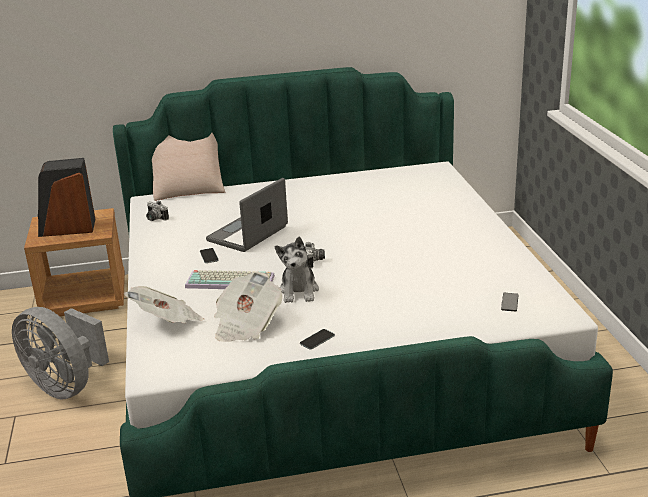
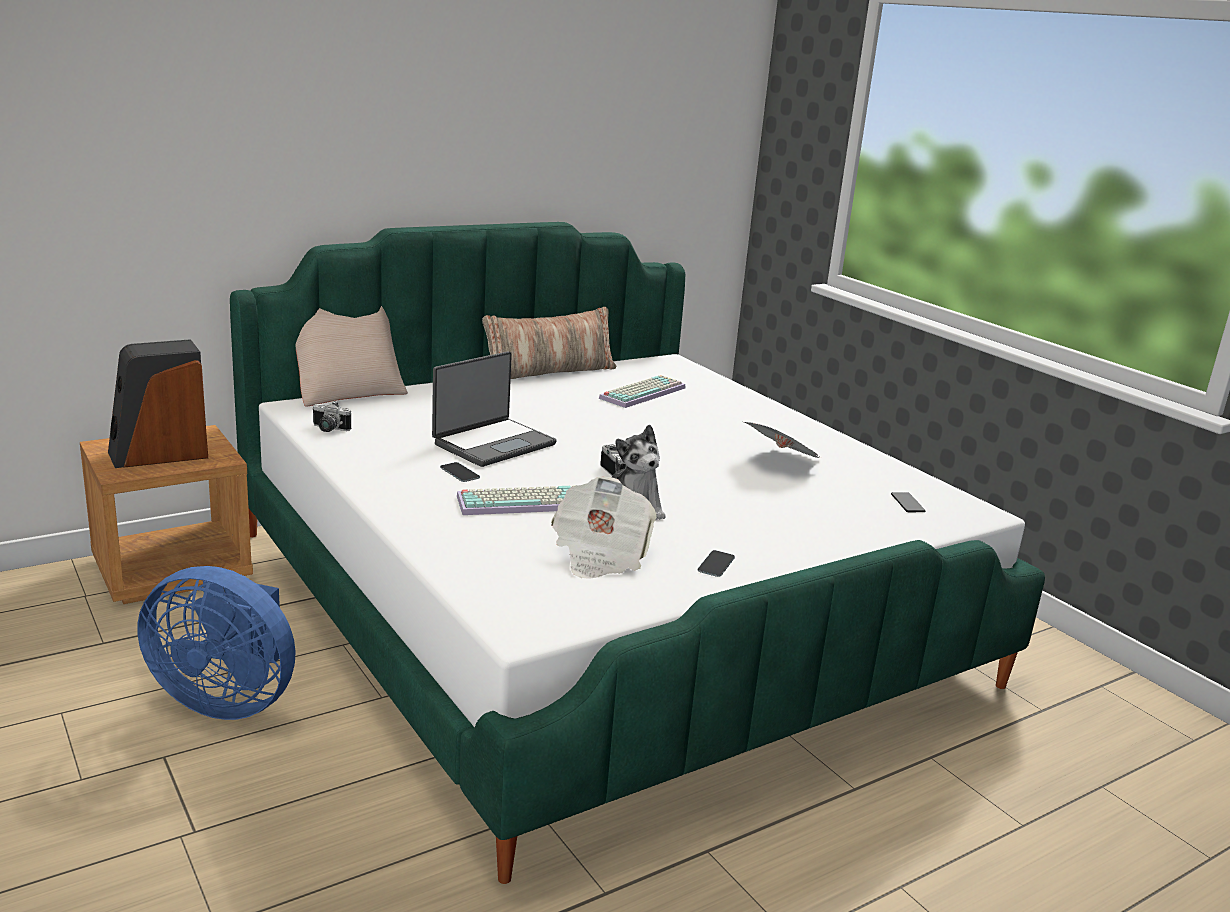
camera: 25 degrees left, 5 degrees down
grey fan [12,307,109,400] -> blue fan [137,566,296,720]
newspaper [124,286,204,323] -> newspaper moved to [744,422,821,458]
laptop [206,178,288,252] -> laptop turned 150 degrees counterclockwise [432,351,557,467]
none -> pillow [482,307,616,379]
none -> keyboard [599,375,686,408]

